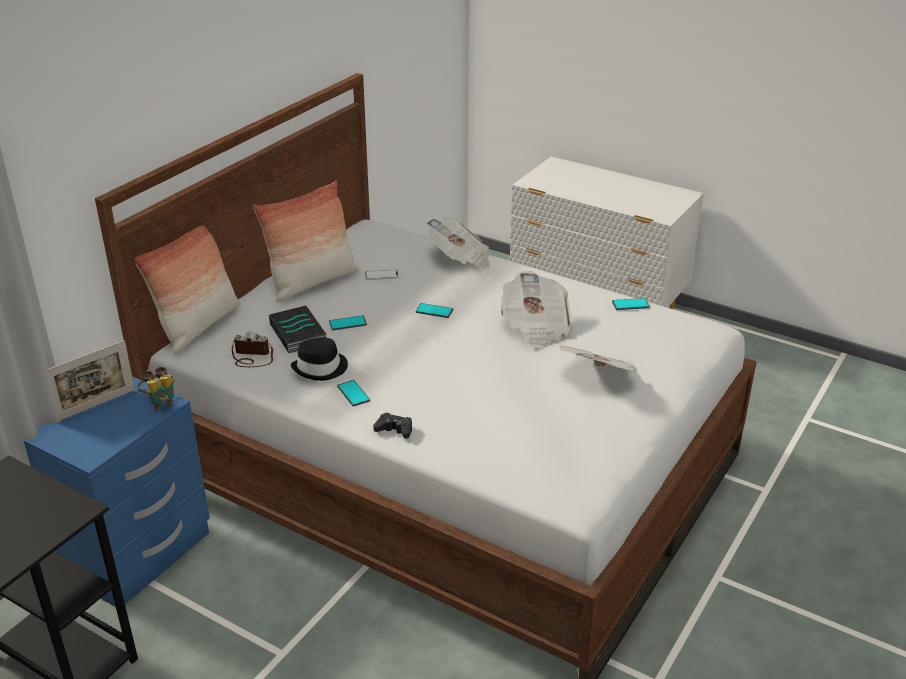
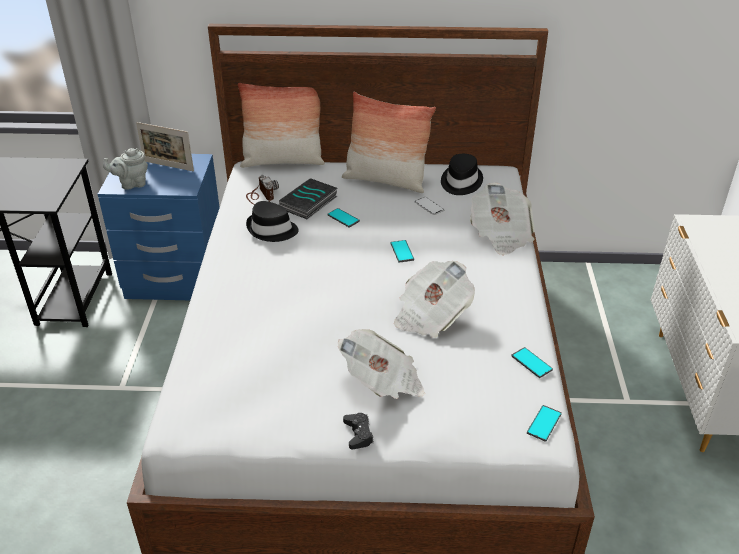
camera: 60 degrees right, 5 degrees up
binoculars [137,367,174,411] -> none
phone [337,380,370,407] -> phone moved to [527,405,562,442]
black game controller [373,413,412,438] -> black game controller moved to [343,413,374,450]
none -> grey teapot [103,148,148,190]
none -> black hat [441,154,483,195]

